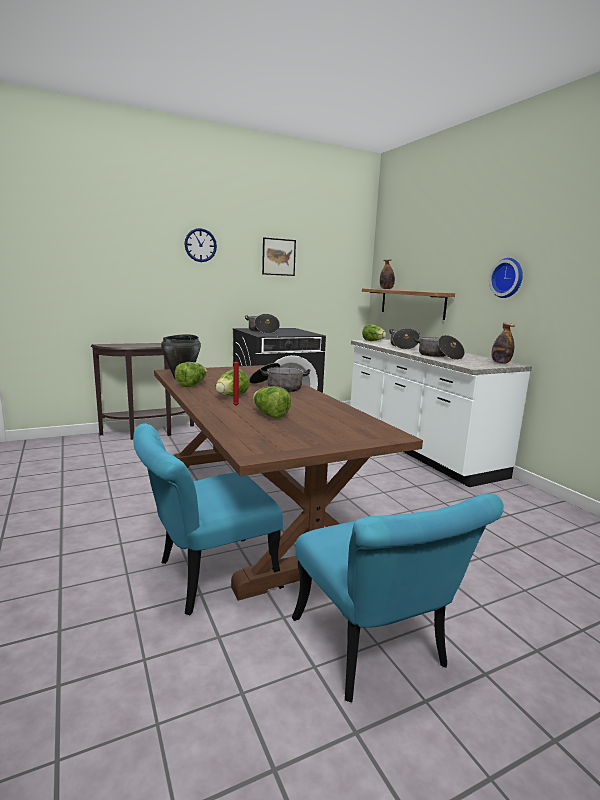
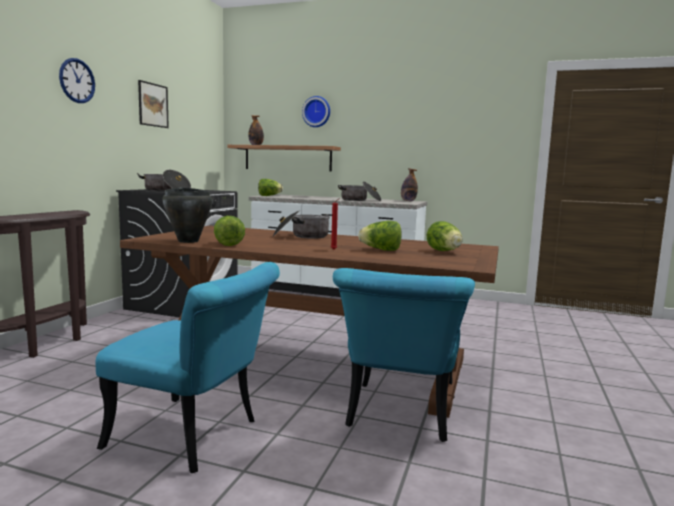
camera: 45 degrees left, 5 degrees down
lettuce [216,369,249,396] -> lettuce moved to [427,221,463,251]
turquoise chair [292,493,504,702] -> turquoise chair moved to [96,262,280,473]
cooking pot [389,328,420,349] -> none
wall clock [489,258,523,298] -> wall clock moved to [302,96,330,127]

